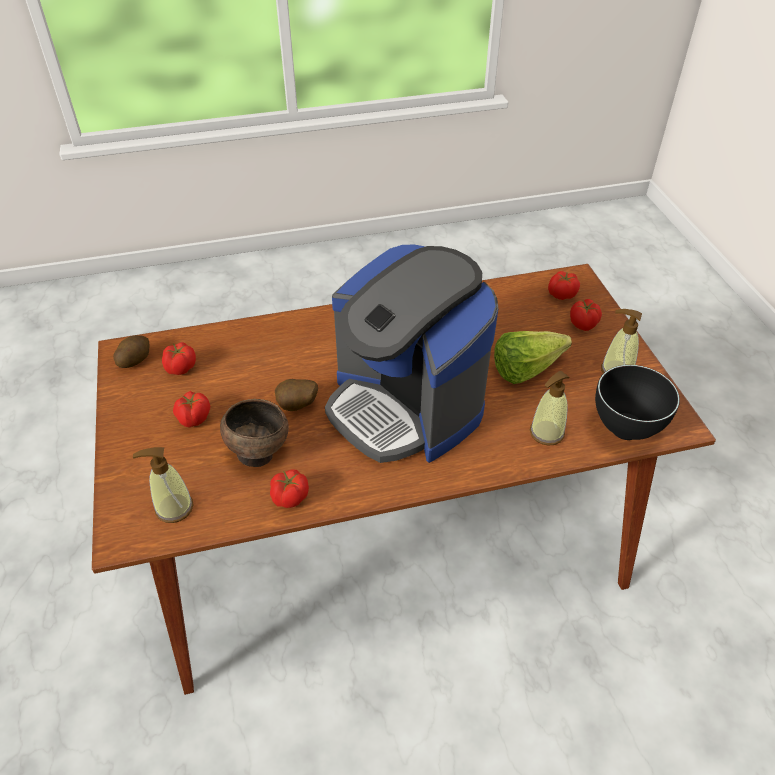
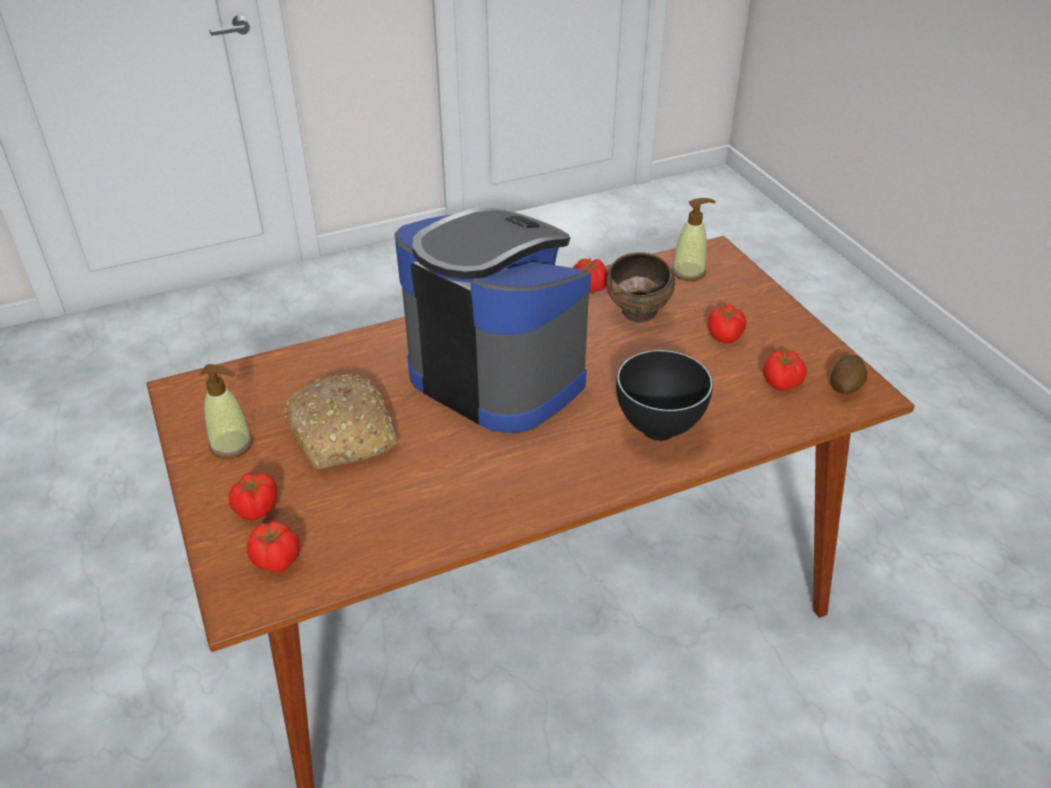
camera: 170 degrees right, 5 degrees down
potato [275,379,318,411] -> none
lettuce [494,331,572,384] -> bread [284,374,397,469]
soap dispenser [530,371,569,446] -> none
black bowl [595,365,680,440] -> black bowl moved to [616,350,713,441]

